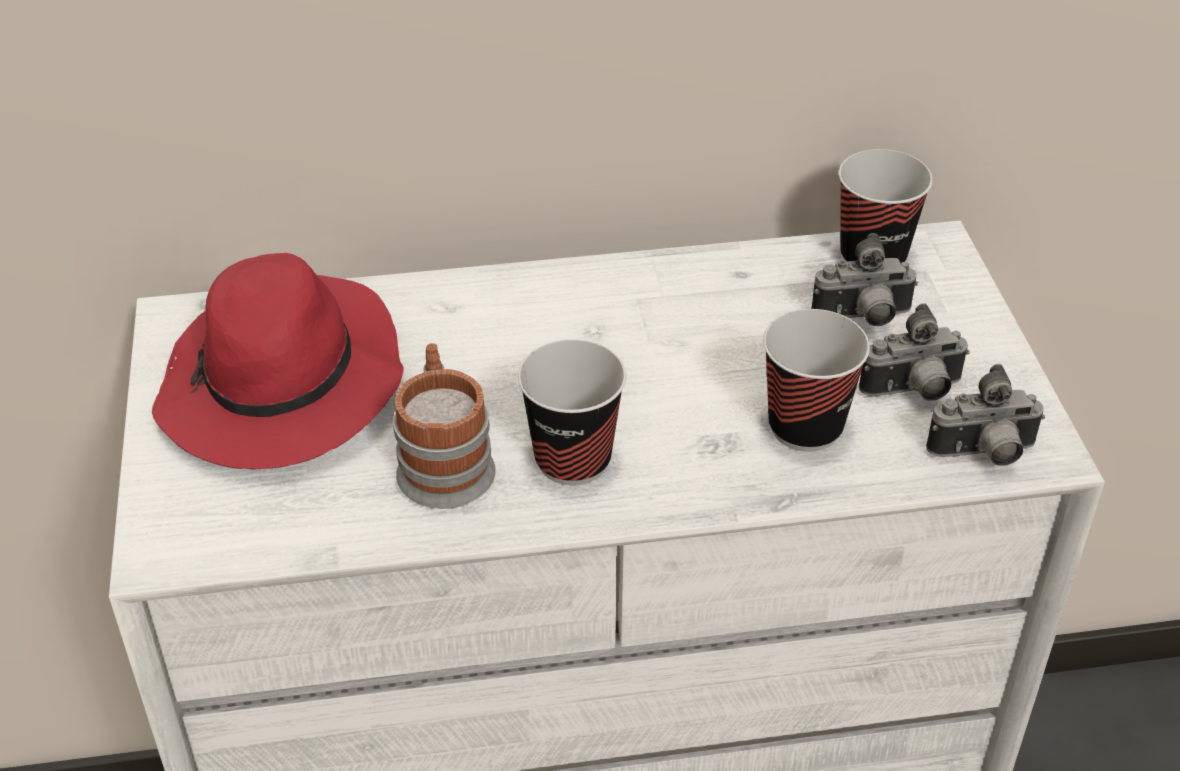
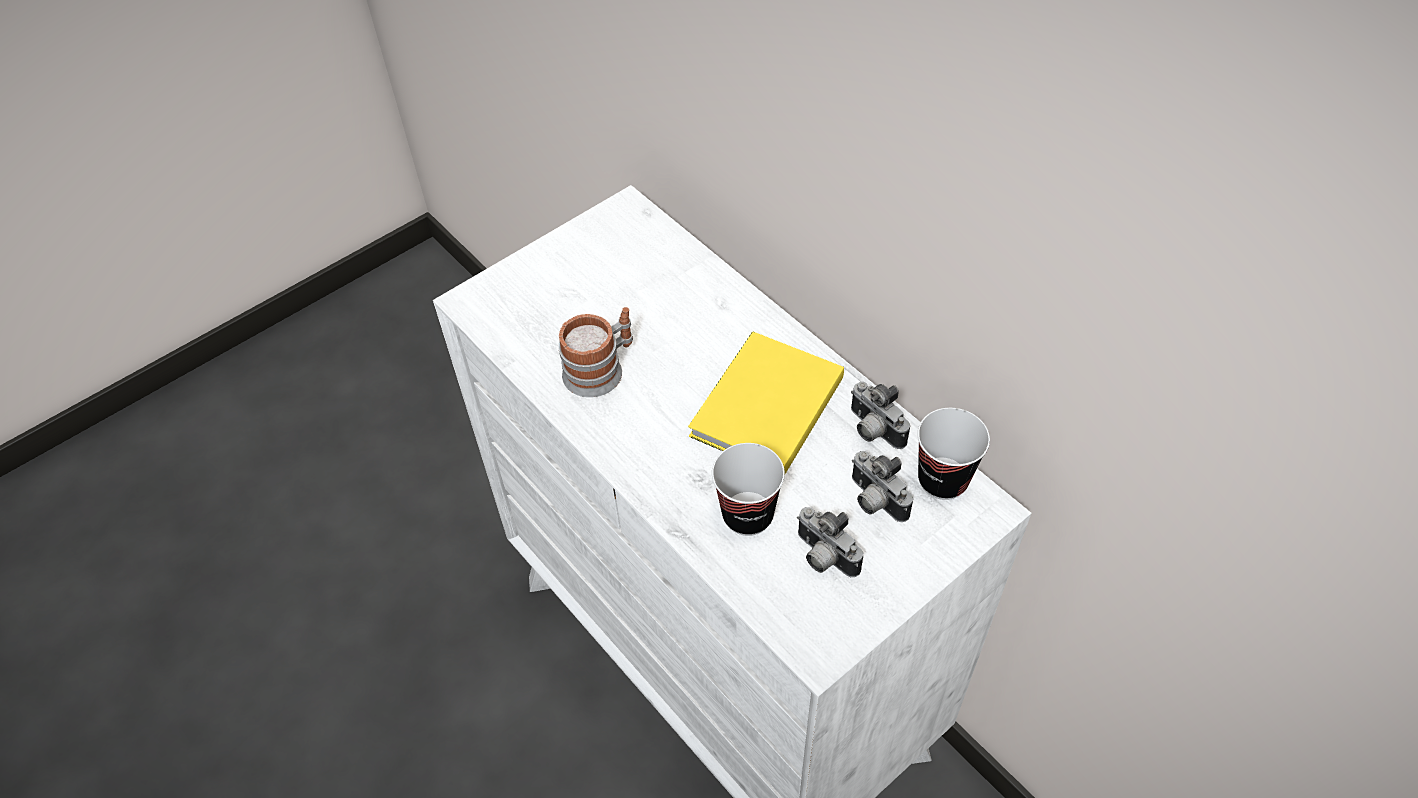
camera: 60 degrees right, 10 degrees up
red hat [152,253,404,470] -> none
cup [518,339,626,485] -> none
camera [926,364,1045,466] -> camera moved to [851,381,910,449]
none -> yellow book [688,332,844,474]

